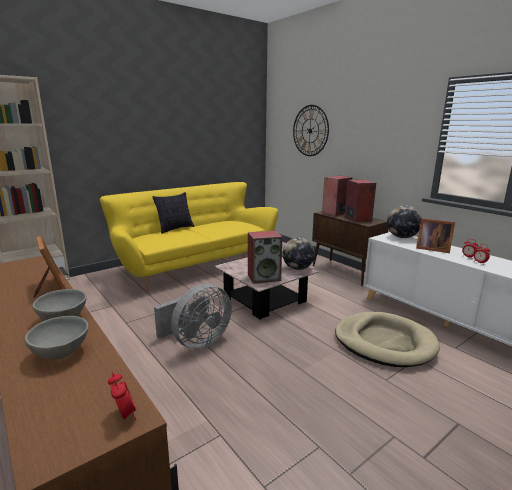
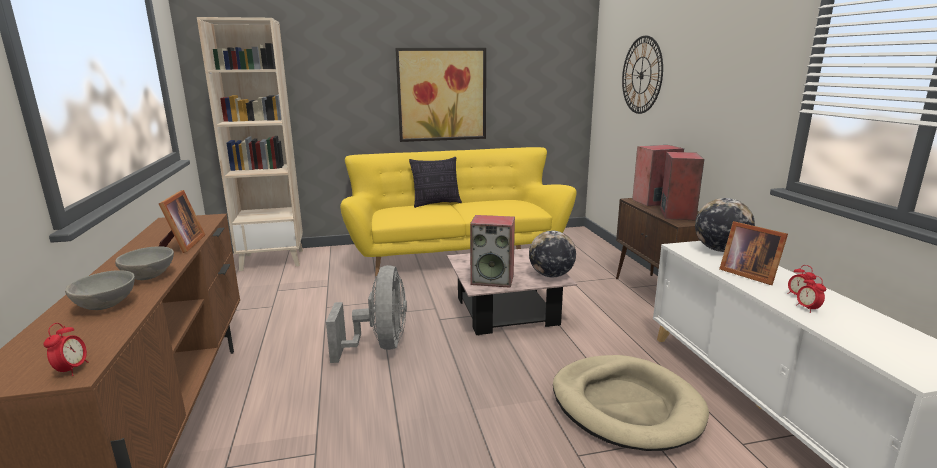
camera: 25 degrees right, 0 degrees up
grey fan [154,283,232,349] -> grey fan turned 75 degrees counterclockwise [326,265,407,363]
none -> picture [395,48,486,142]

